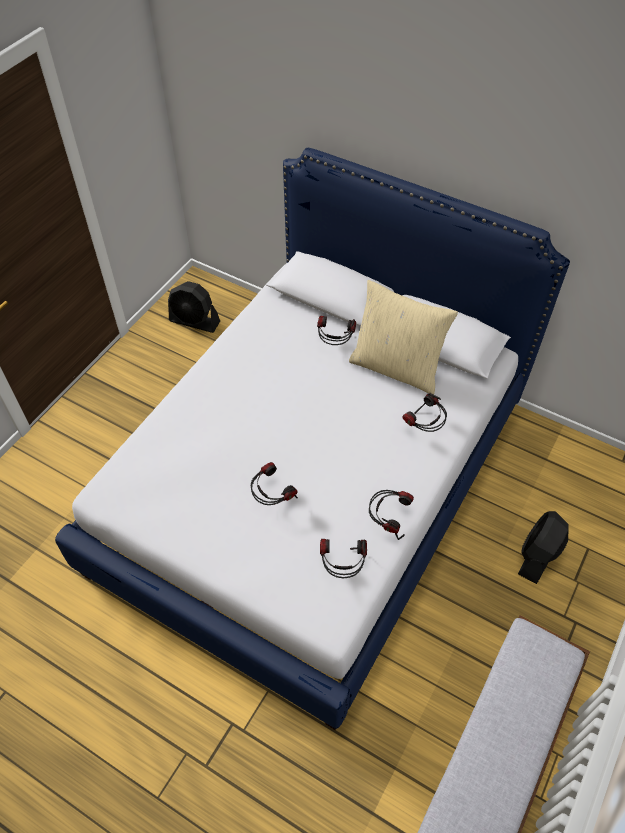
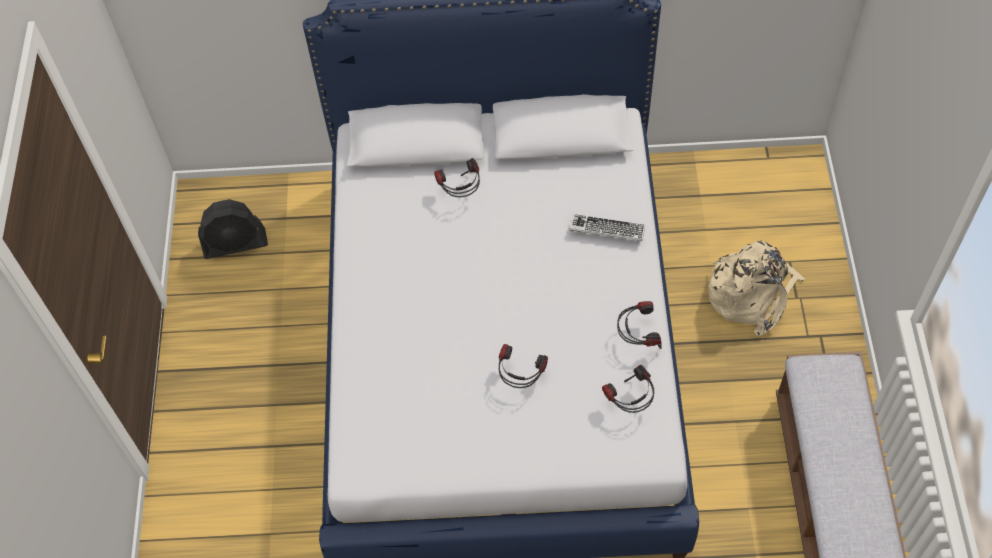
camera: 30 degrees left, 5 degrees up
beige pillow [349,280,458,394] -> none
headphones [402,393,447,432] -> keyboard [569,214,645,243]
black fan [518,511,569,584] -> beige backpack [708,241,805,336]

